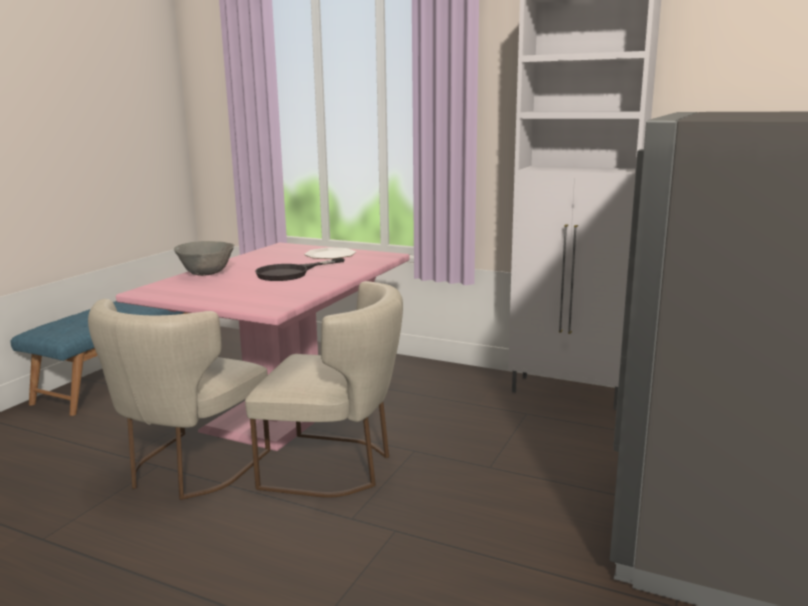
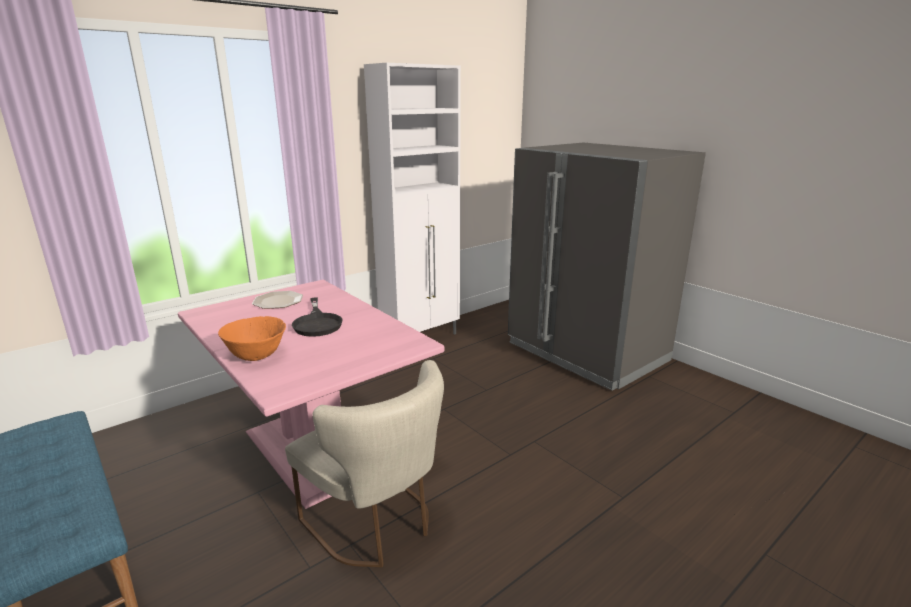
camera: 65 degrees left, 5 degrees up
grey bowl [174,241,234,276] -> orange bowl [218,316,286,361]
beige chair [245,281,403,498] -> none

